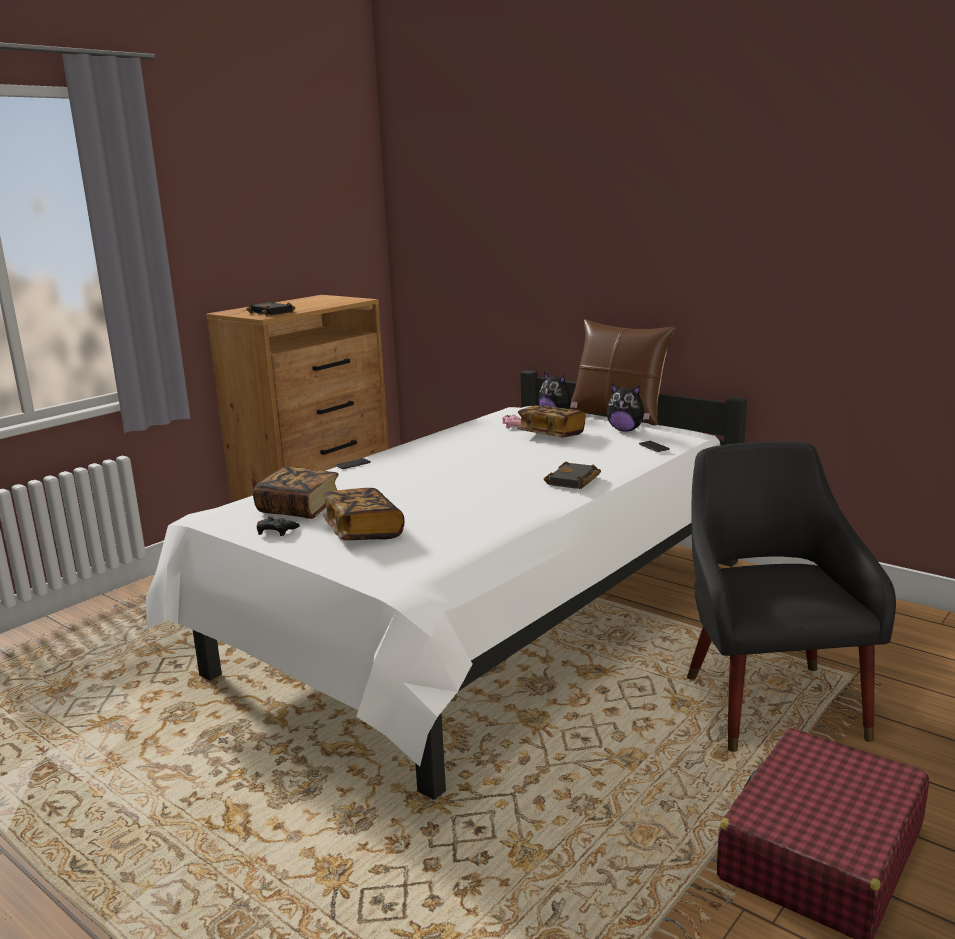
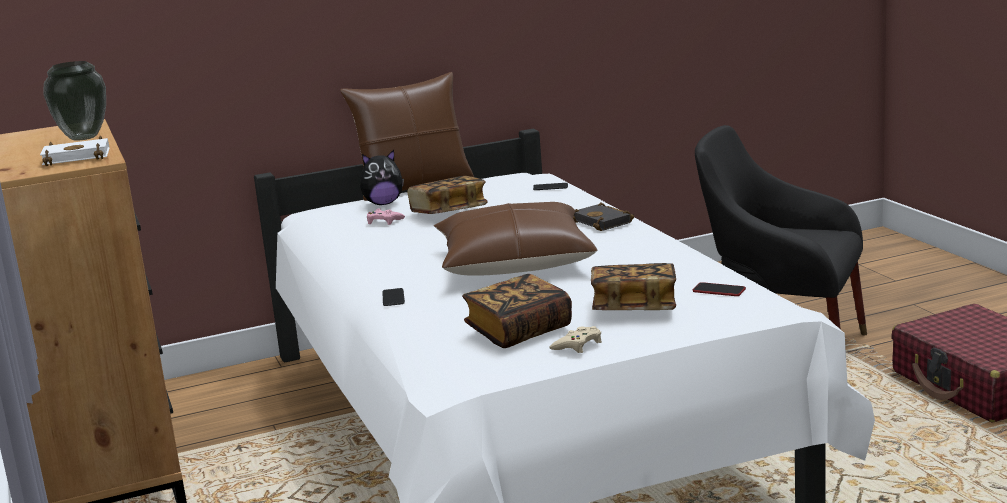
camera: 60 degrees left, 0 degrees up
black book [246,300,295,316] -> white book [40,136,109,166]
black game controller [257,516,300,536] -> beige game controller [549,326,602,353]
plush toy [607,384,650,431] -> none
none -> vase [43,61,106,141]
none -> brown pillow [434,202,598,276]
none -> phone [693,282,746,296]

